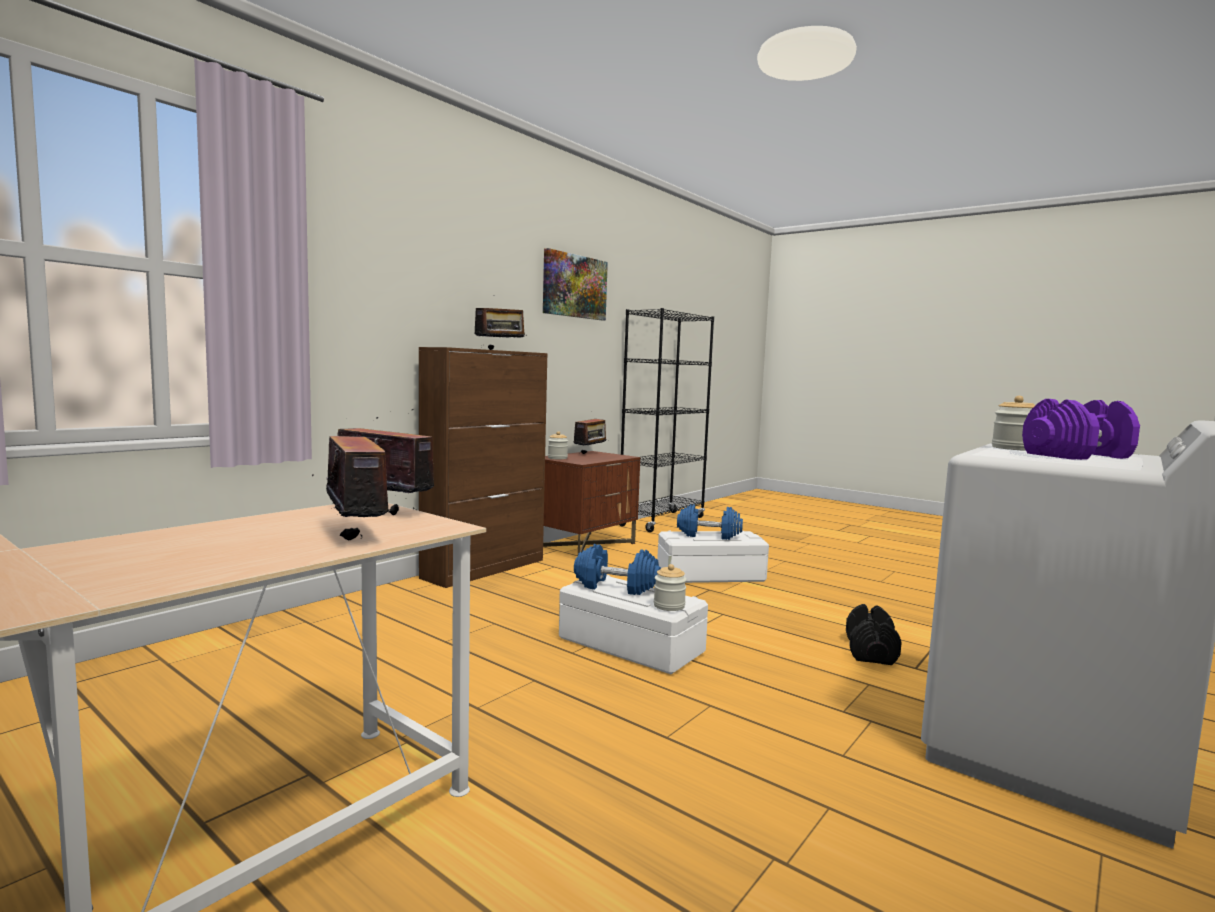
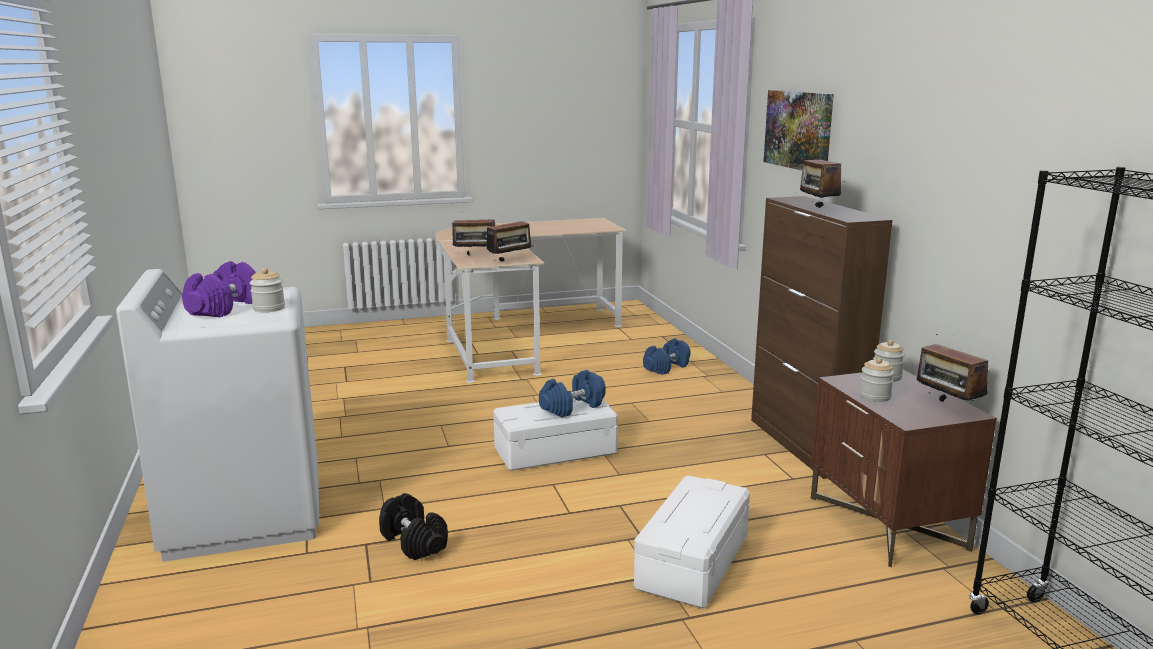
camera: 125 degrees right, 10 degrees up
picture [543,248,608,320] -> picture moved to [763,90,834,170]
jar [654,564,687,611] -> jar moved to [859,358,894,402]
blue dumbbell [677,504,743,540] -> blue dumbbell moved to [643,338,690,375]

